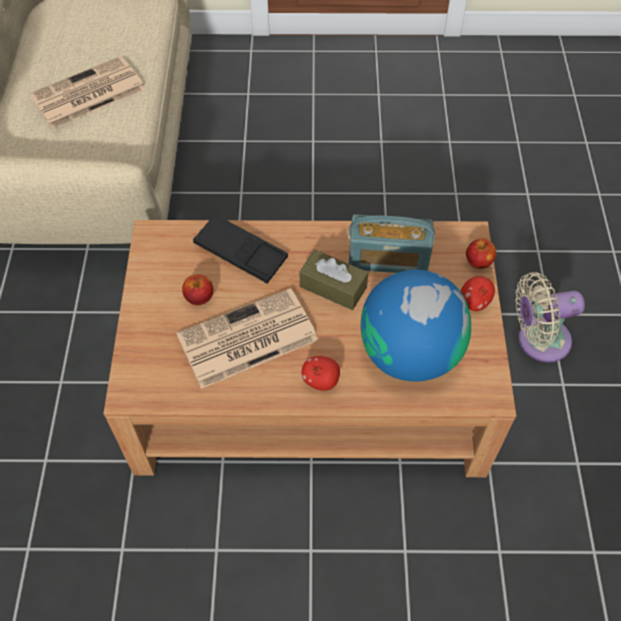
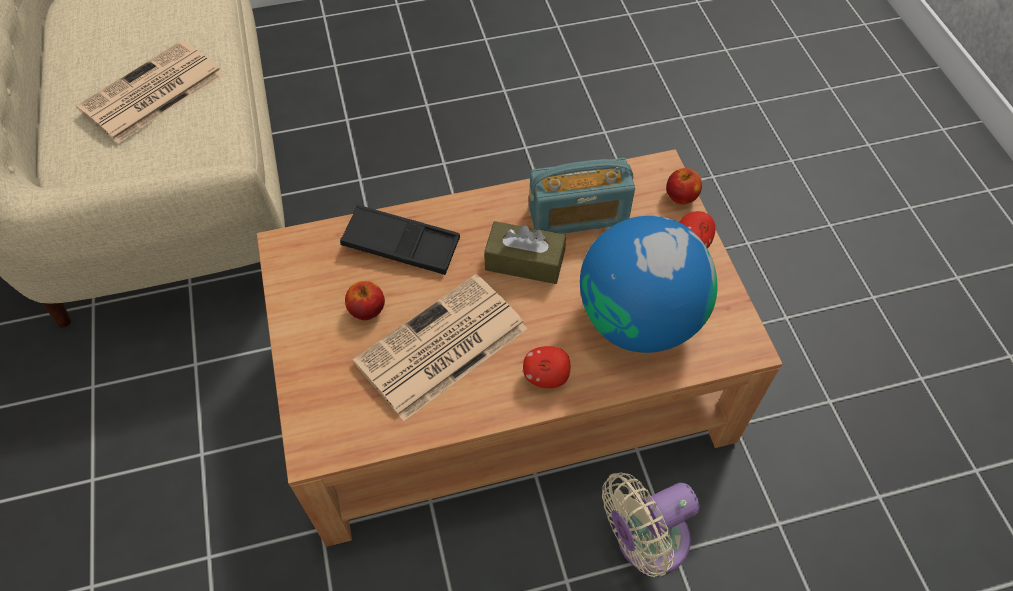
camera: 15 degrees left, 0 degrees up
beige fan [515,272,585,363] -> beige fan moved to [602,472,700,577]

